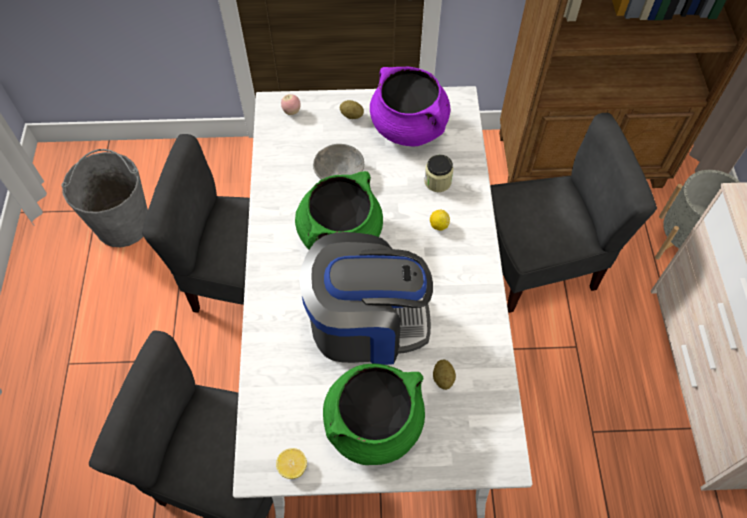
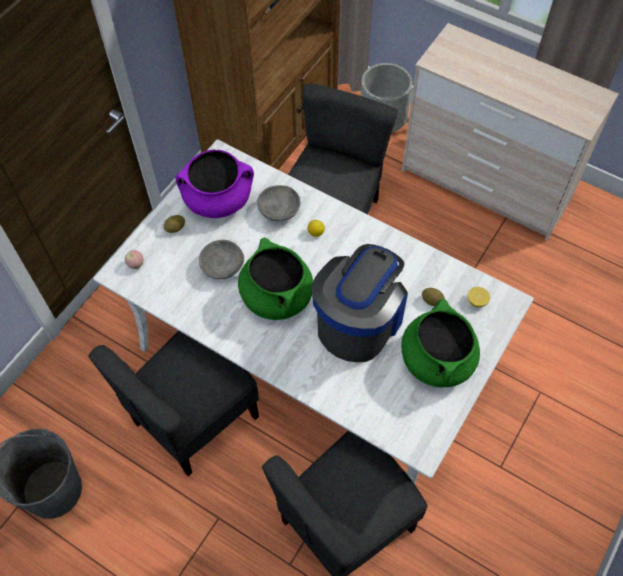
camera: 55 degrees left, 0 degrees up
lemon [276,448,307,479] -> lemon moved to [468,287,490,307]
jar [424,155,453,192] -> grey bowl [257,185,301,221]

